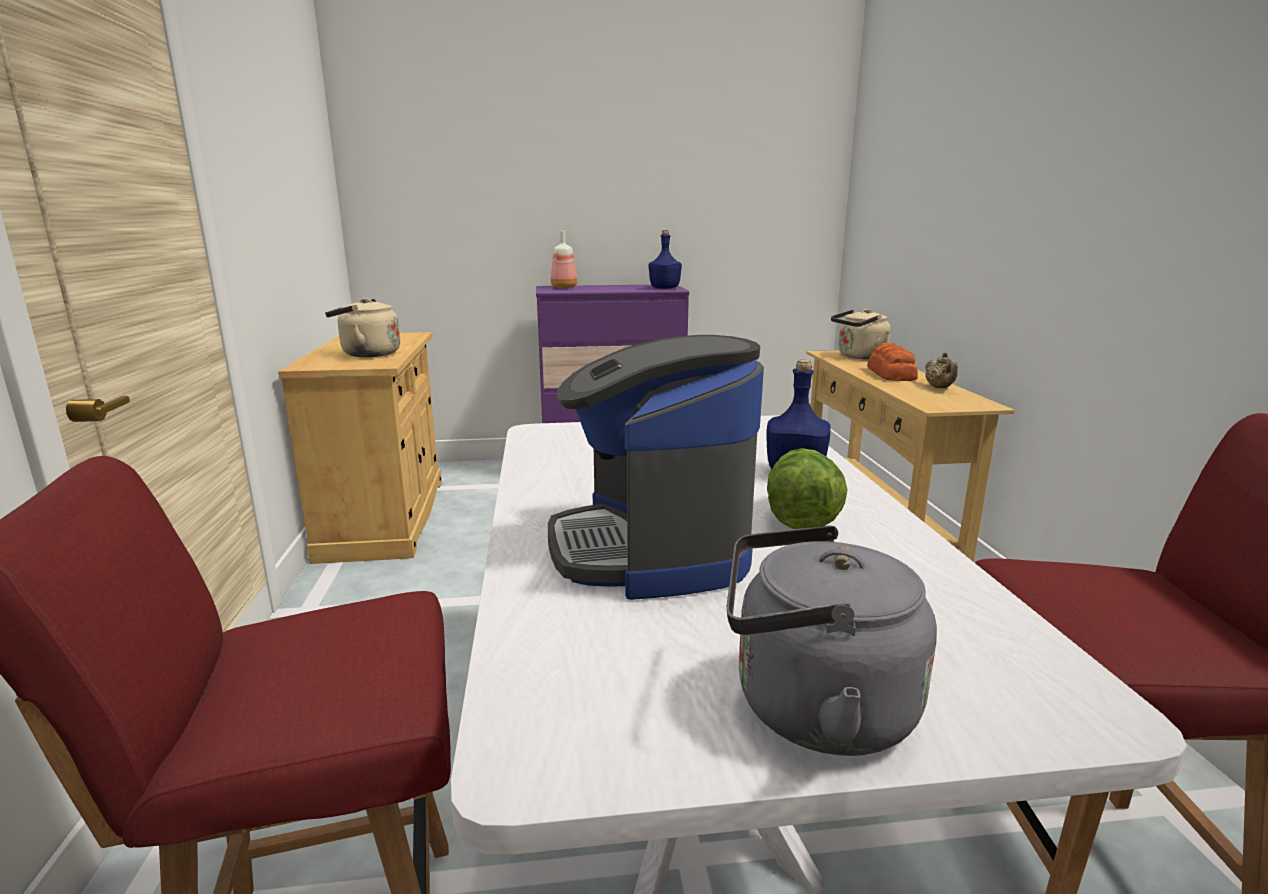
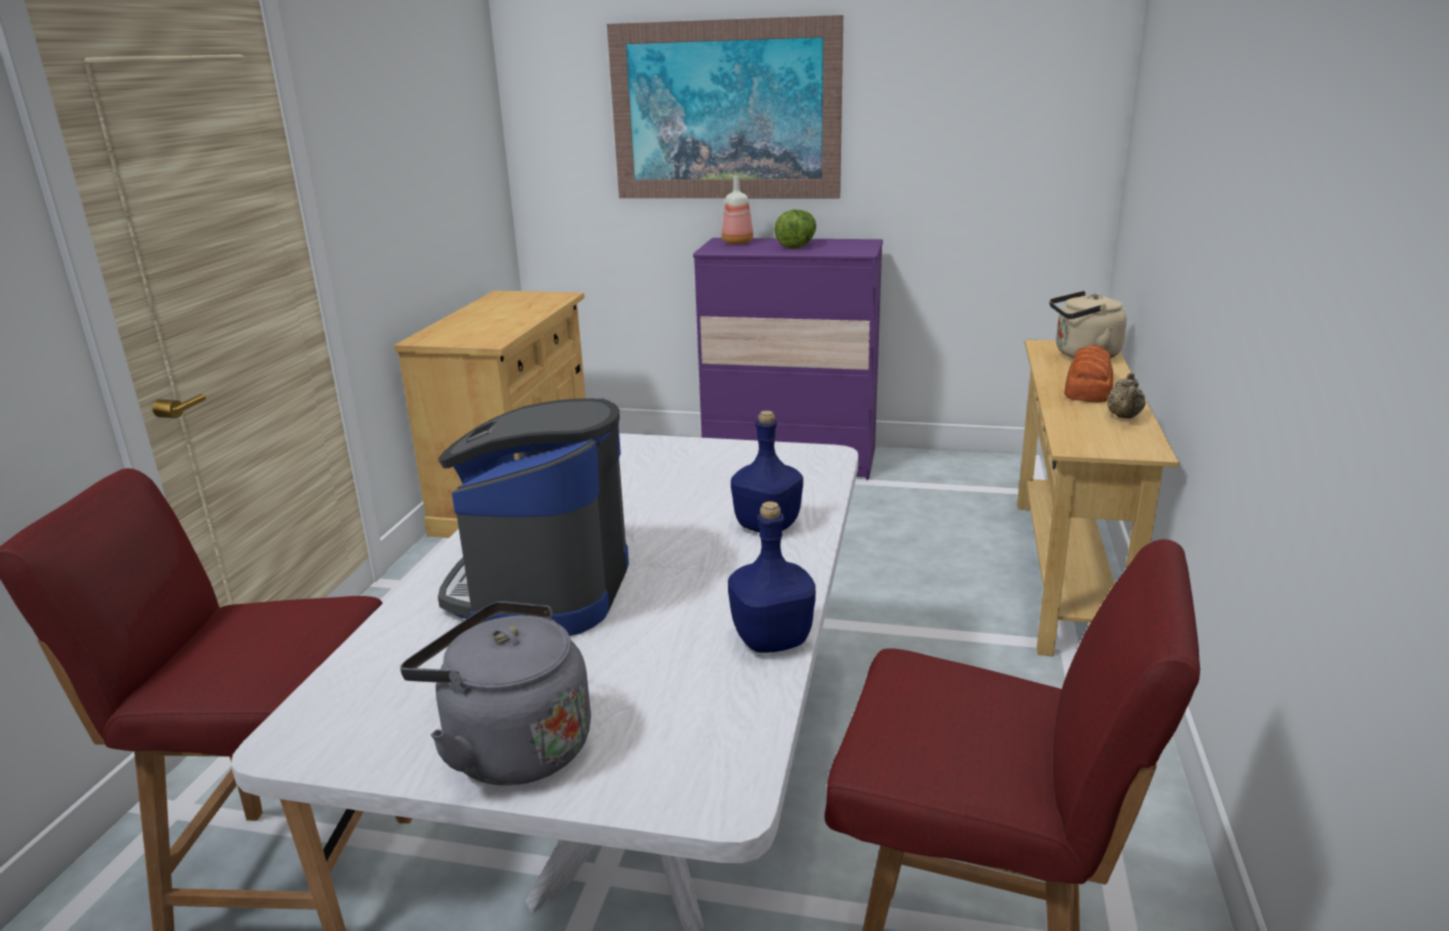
camera: 20 degrees right, 5 degrees up
beige kettle [325,298,400,357] -> none
blue bottle [649,230,682,289] -> blue bottle moved to [728,501,816,653]
lettuce [767,448,848,529] -> lettuce moved to [774,209,816,249]
none -> picture [607,15,843,198]

